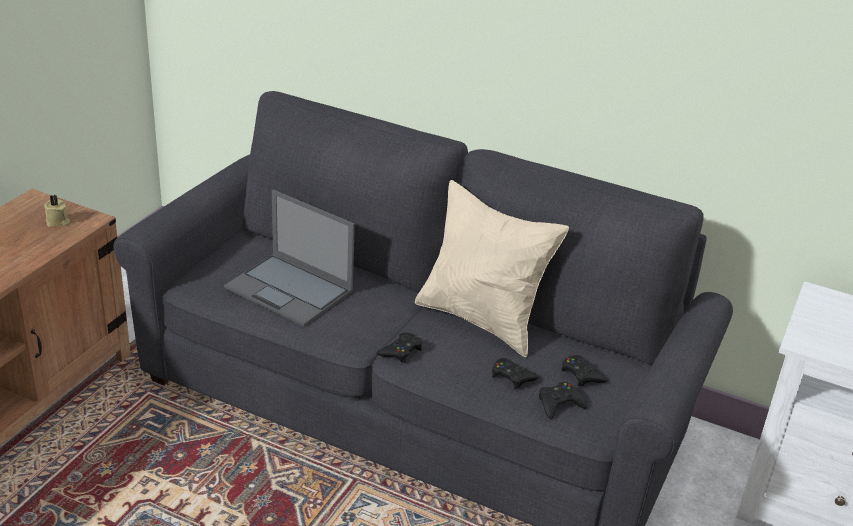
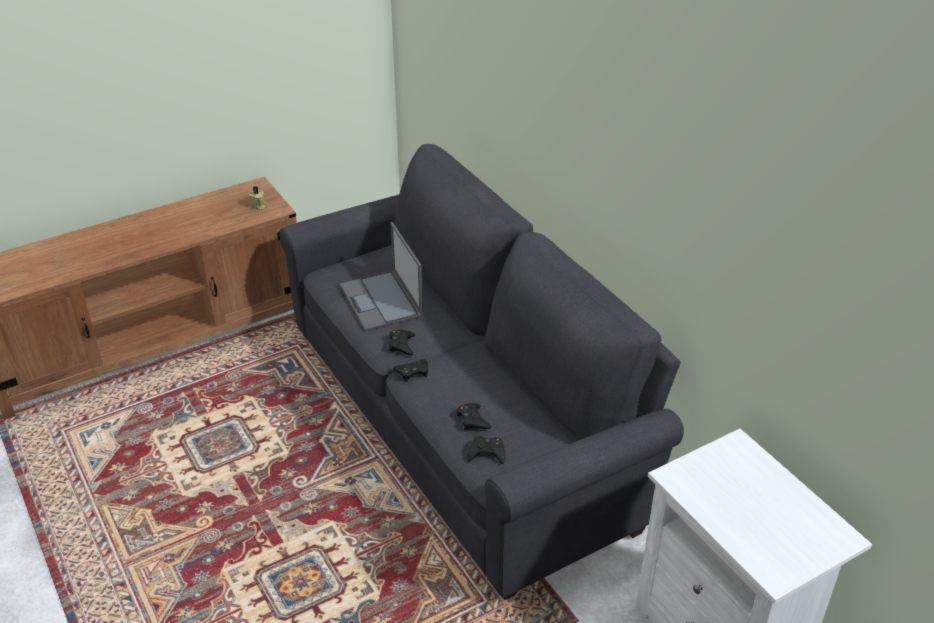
camera: 35 degrees right, 5 degrees up
beige pillow [415,180,569,357] -> none
black game controller [561,355,608,387] -> black game controller moved to [388,330,415,355]

